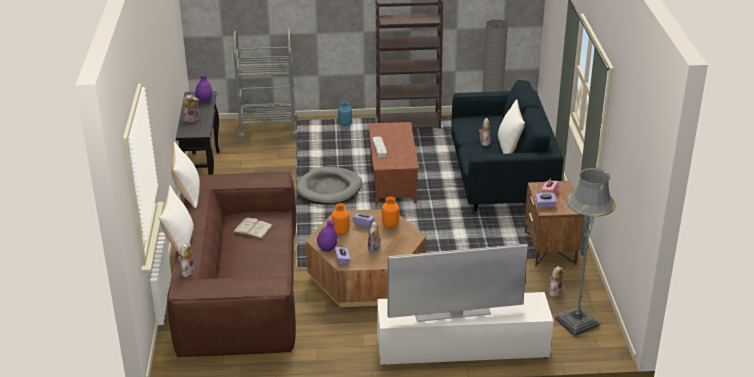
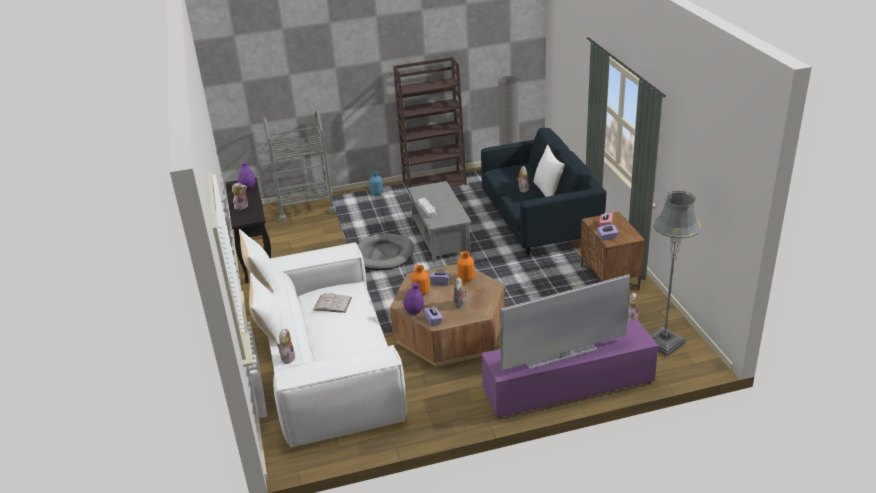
camera: 10 degrees left, 0 degrees up
brown sofa [167,172,296,358] -> white sofa [268,242,407,448]
brown coffee table [368,122,419,205] -> grey coffee table [408,181,472,263]
white tv stand [377,292,554,366] -> purple tv stand [482,319,658,418]

